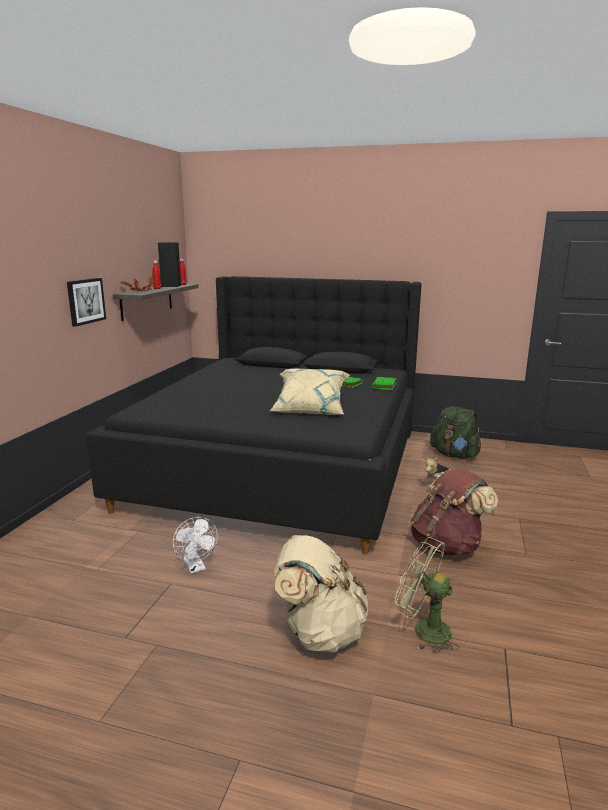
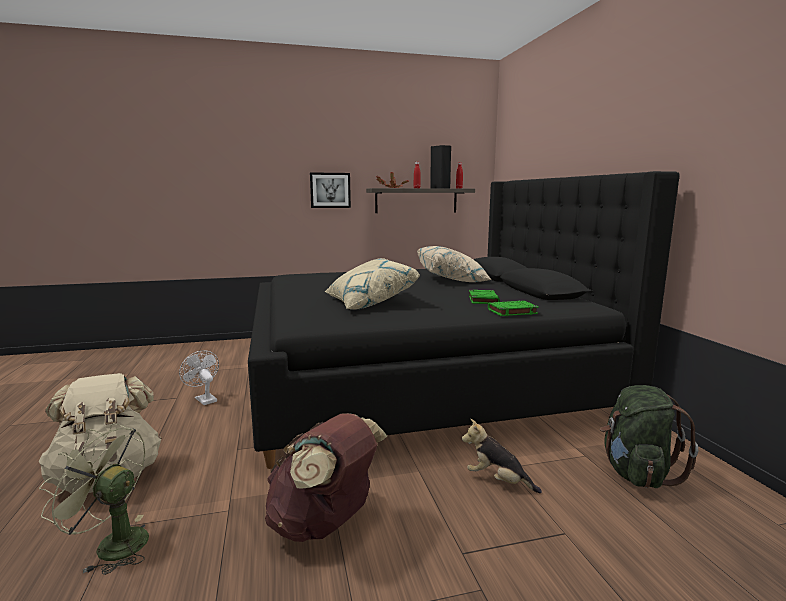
camera: 60 degrees right, 5 degrees down
white fan [173,517,218,574] -> white fan turned 105 degrees clockwise [179,350,219,405]
green fan [395,537,459,654] -> green fan turned 75 degrees counterclockwise [39,423,149,575]
none -> beige pillow [417,246,492,282]

